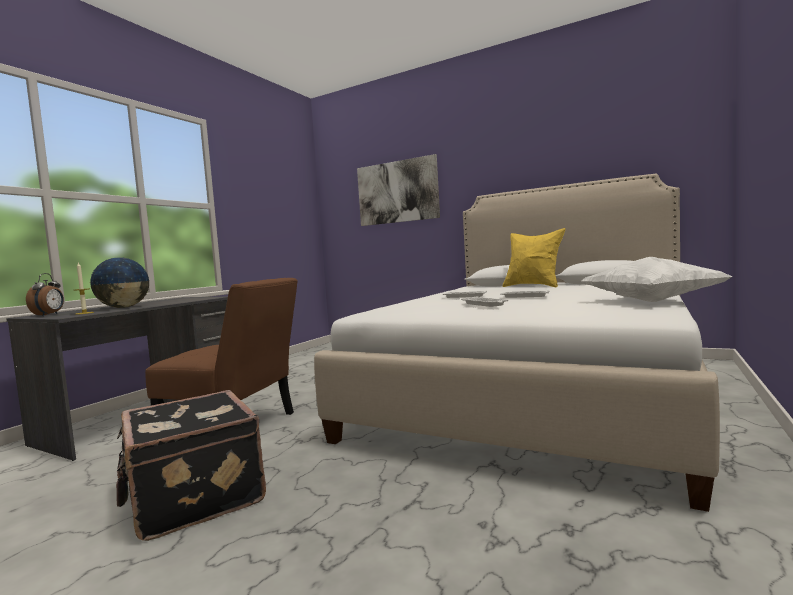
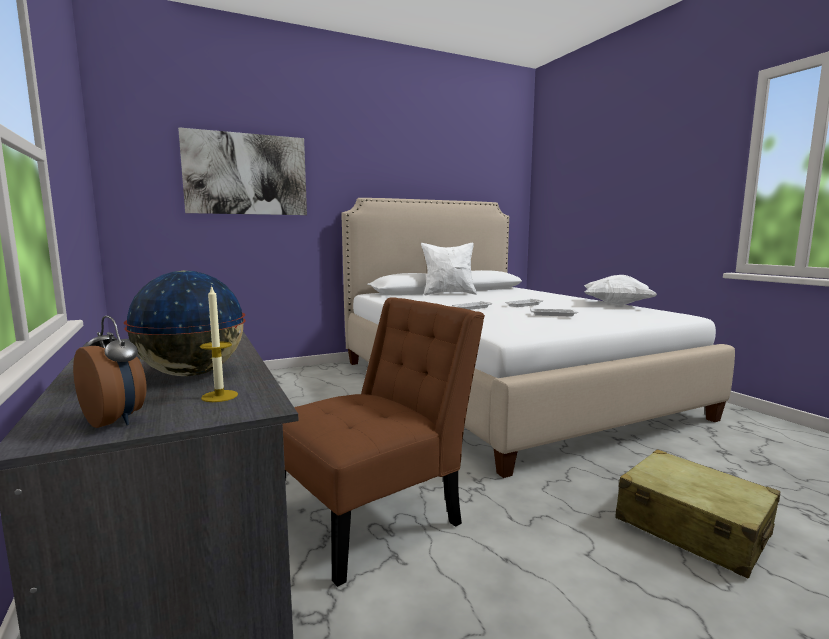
camera: 55 degrees left, 5 degrees up
black suitcase [116,390,266,541] -> none
yellow pillow [502,228,565,287] -> white pillow [421,242,477,296]
none -> beige suitcase [615,449,780,578]

